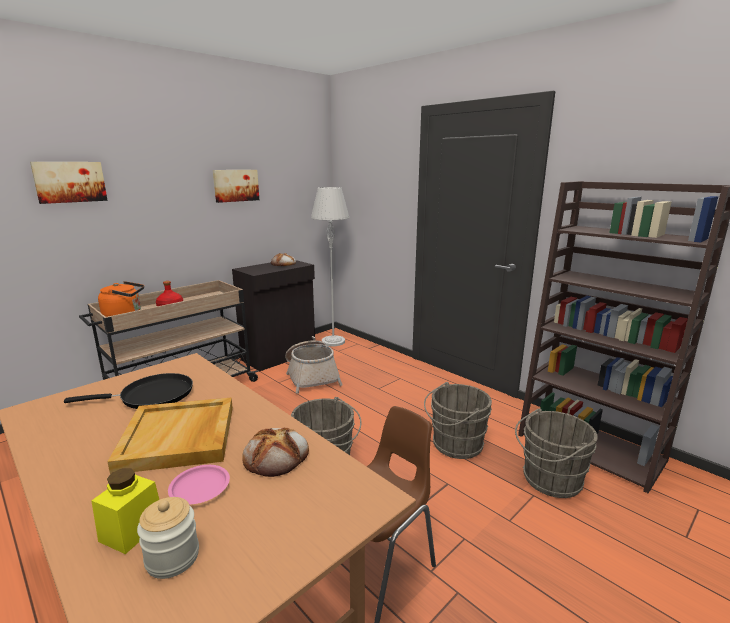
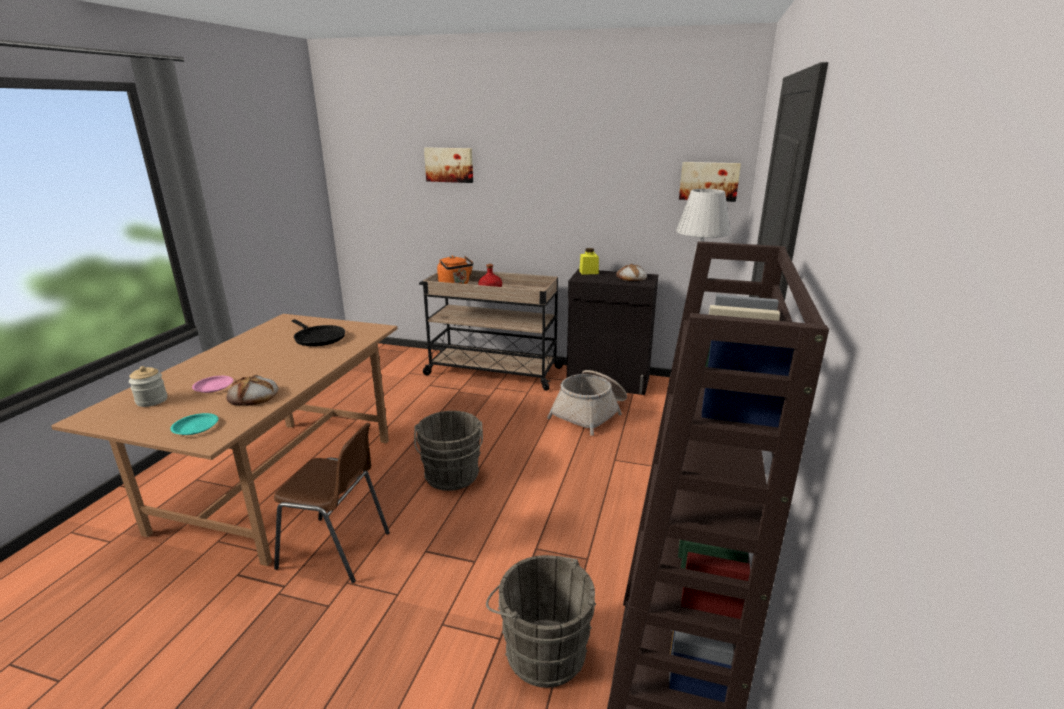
camera: 60 degrees right, 5 degrees up
yellow jar [91,468,159,554] -> yellow jar moved to [579,248,599,275]
beige tray [108,397,233,474] -> none
picture [213,170,259,203] -> picture moved to [679,162,741,202]
grey bucket [424,382,492,459] -> none
none -> turquoise plate [170,413,218,435]

